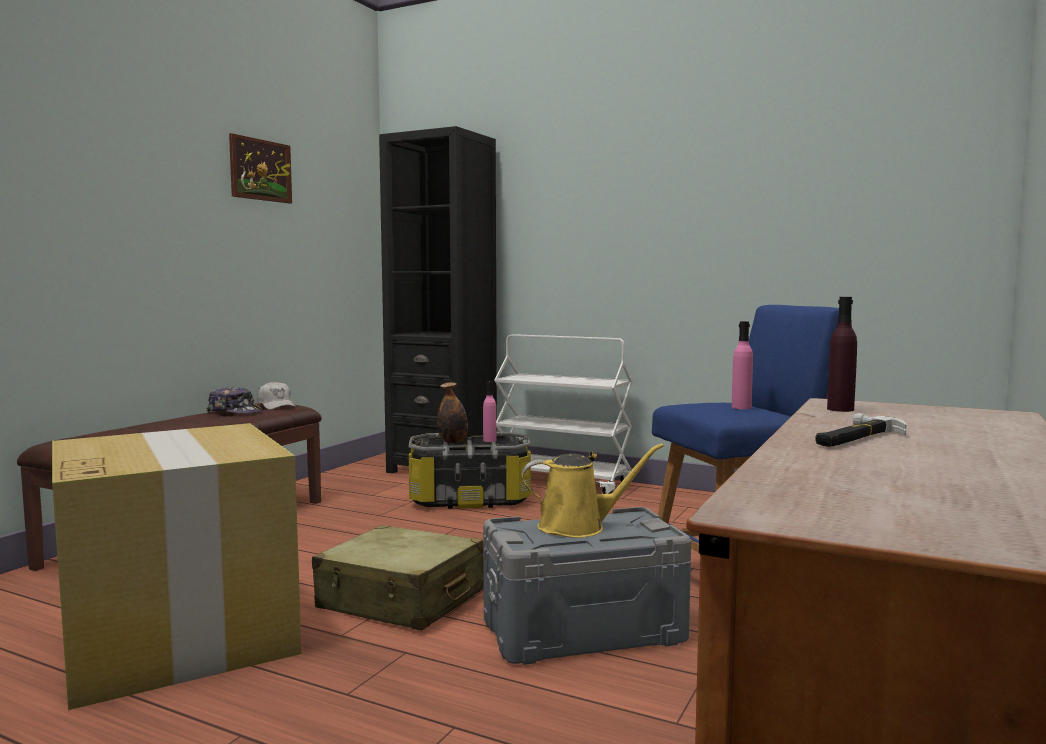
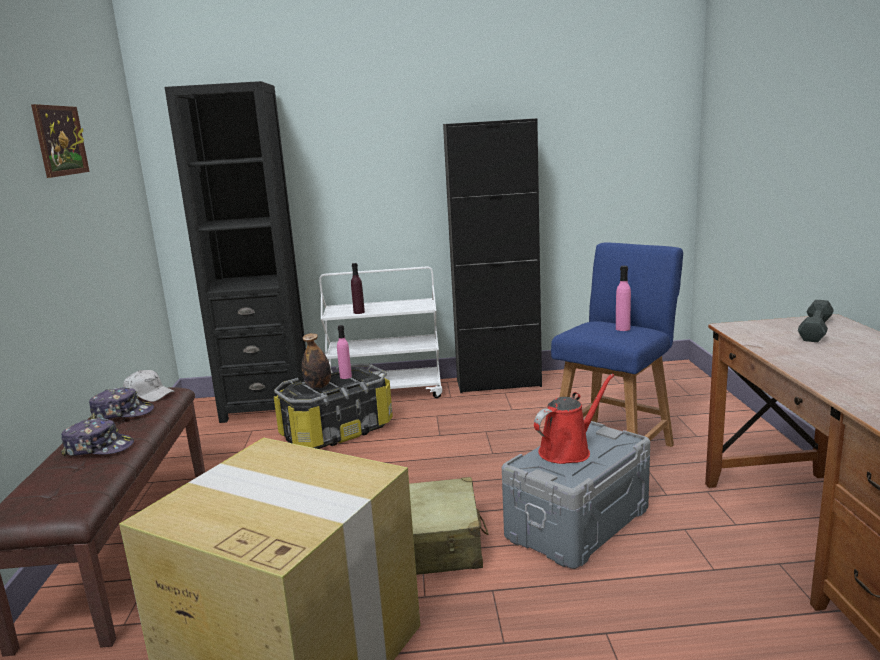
camera: 30 degrees left, 10 degrees up
yellow watering can [522,443,664,538] -> red watering can [534,374,614,464]
hammer [815,413,907,447] -> none
purple bottle [827,297,857,412] -> purple bottle moved to [351,263,365,314]
none -> cap [61,418,134,456]
none -> black cabinet [443,118,542,393]
none -> grey dumbbell [798,300,834,342]

